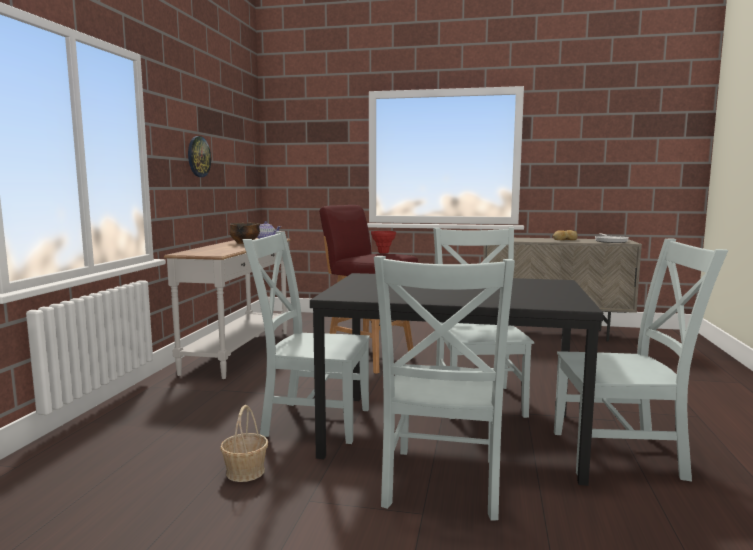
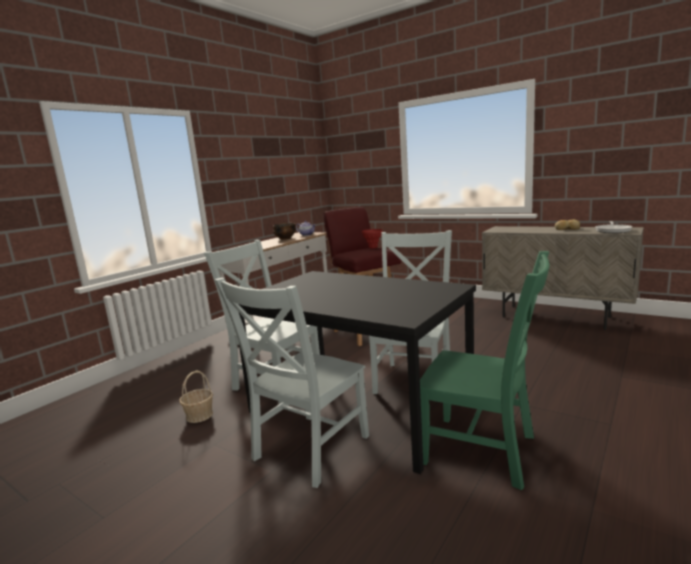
camera: 25 degrees right, 5 degrees up
wall clock [188,136,211,177] -> none
grey chair [554,239,728,481] -> green chair [420,251,550,490]

